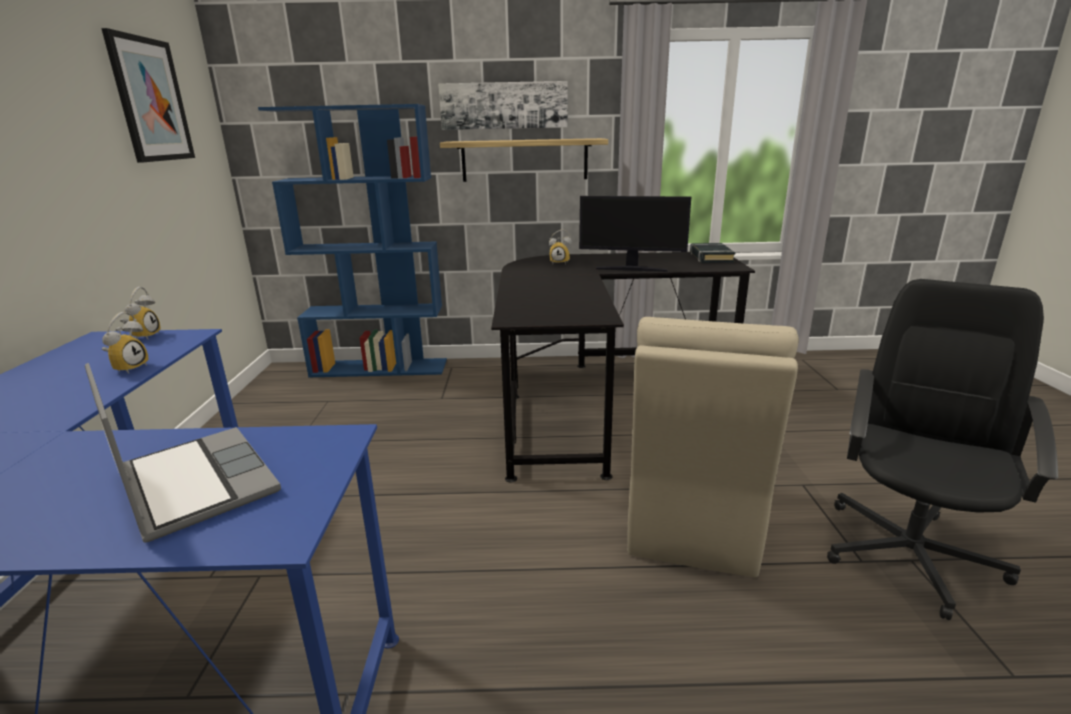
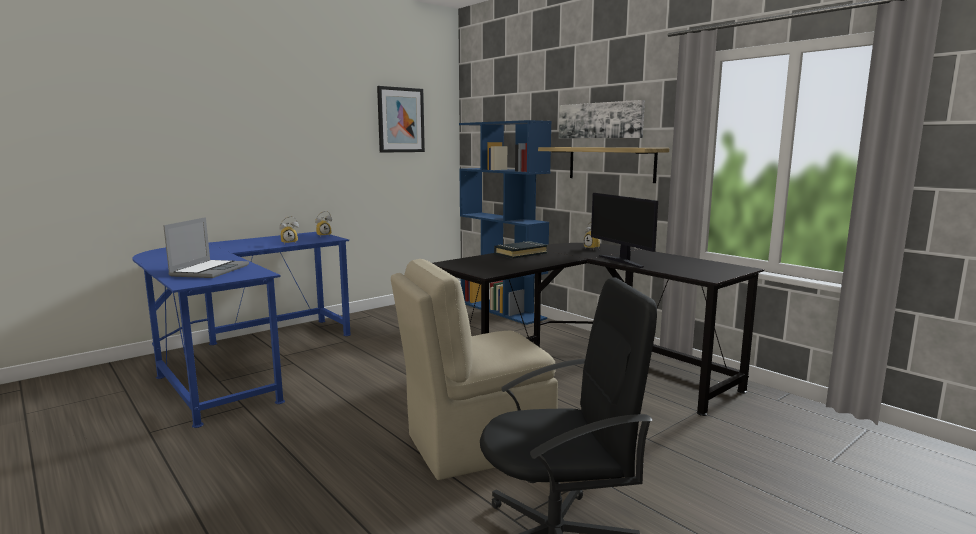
camera: 50 degrees right, 10 degrees down
black book [690,243,735,263] -> black book moved to [494,241,548,259]

